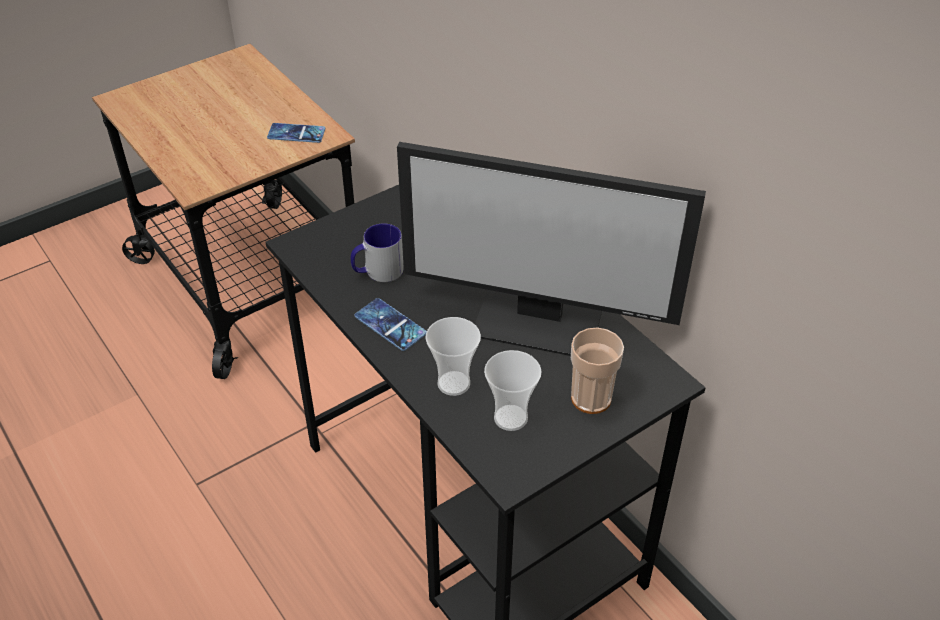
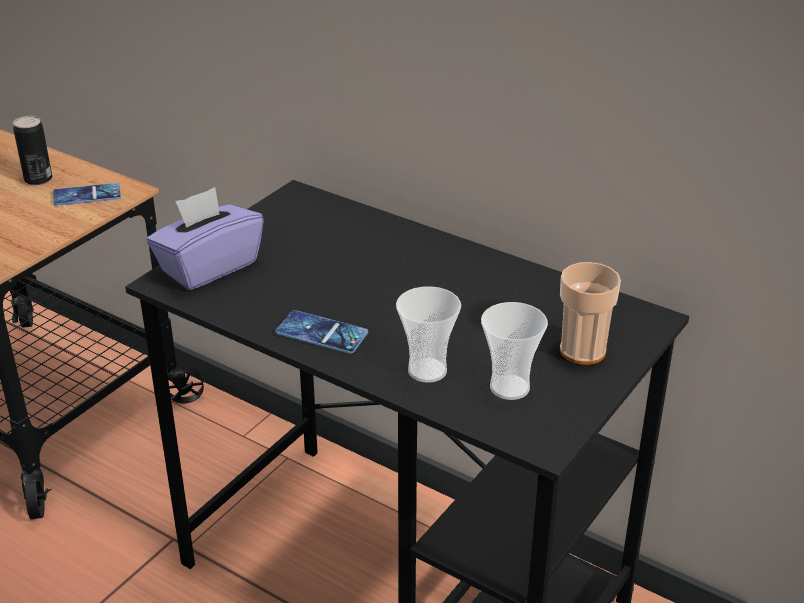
camera: 20 degrees left, 10 degrees down
mug [351,223,404,282] -> none
monitor [397,142,706,356] -> none
none -> can [13,116,52,185]
none -> purple tissue box [147,187,264,290]

